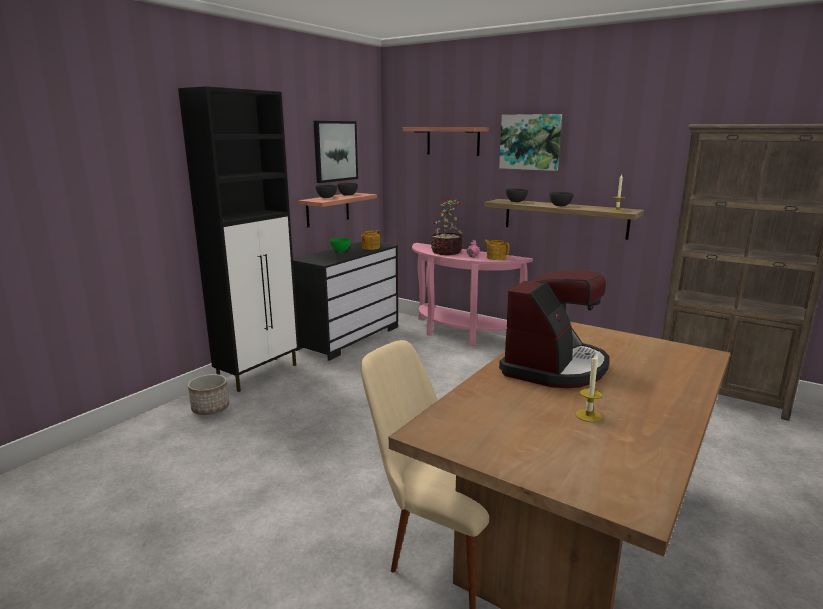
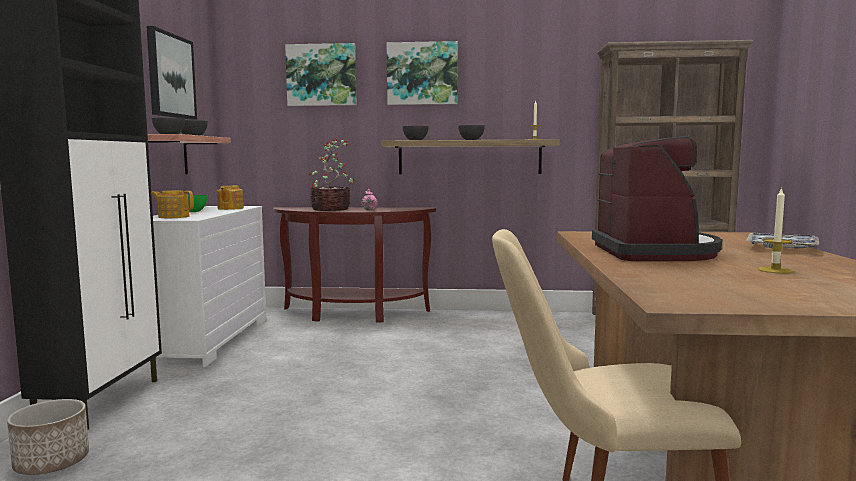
camera: 30 degrees left, 10 degrees down
black dresser [293,241,398,361] -> white dresser [153,206,266,367]
shelf [403,127,490,156] -> picture [285,43,357,106]
pink console table [412,243,533,346] -> brown console table [273,207,437,323]
teapot [484,240,510,260] -> teapot moved to [151,190,194,218]
none -> tray [746,233,819,248]

